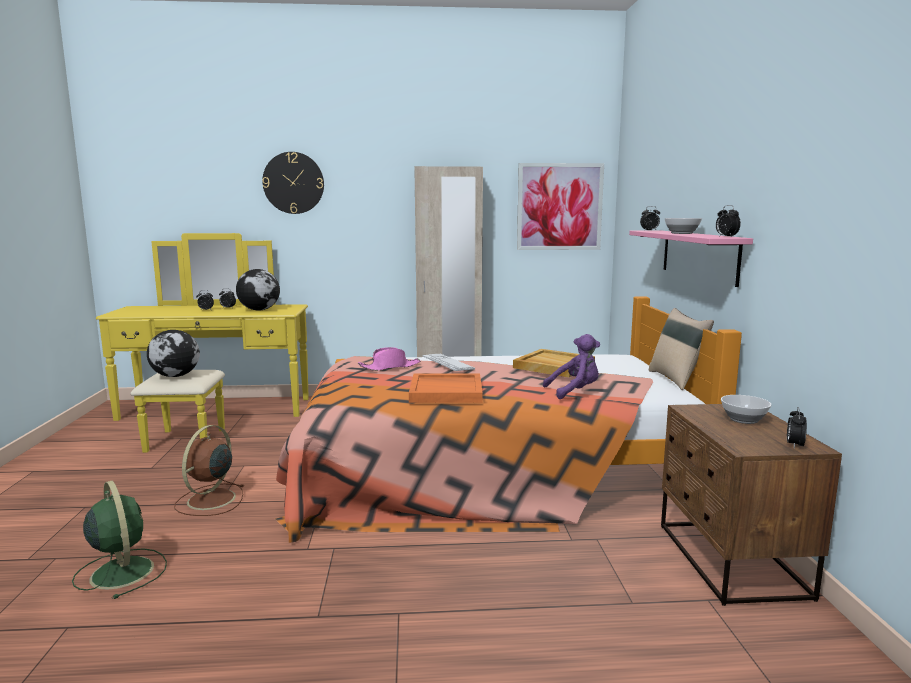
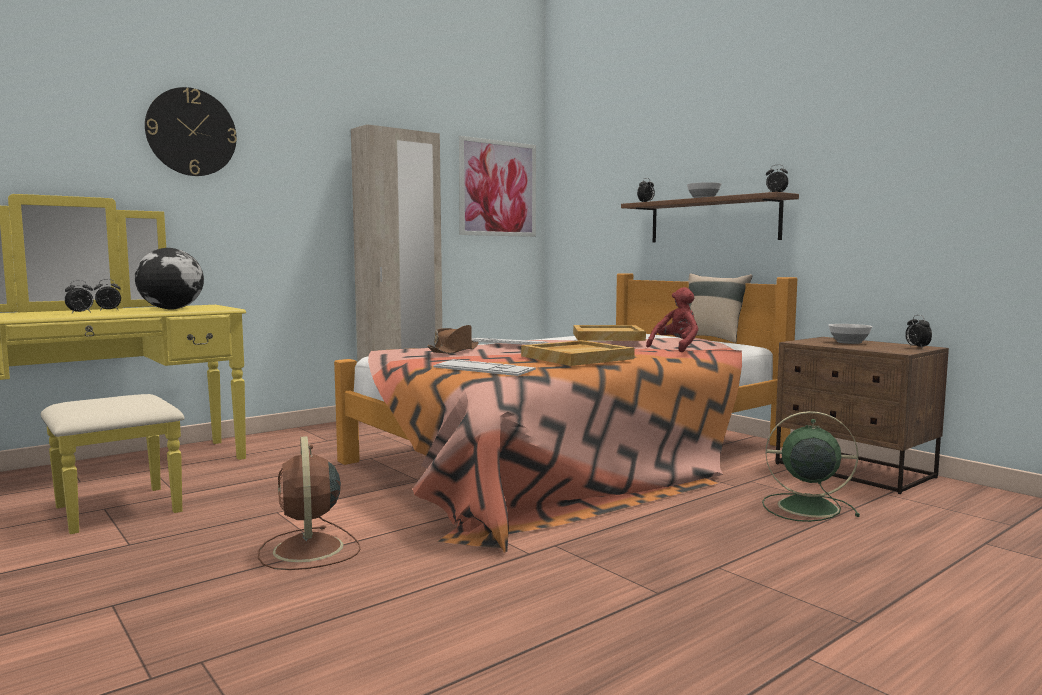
camera: 35 degrees left, 5 degrees down
green fan [72,481,167,599] -> green fan moved to [762,411,860,522]
globe [147,330,200,377] -> none
pink hat [358,347,420,371] -> brown hat [427,325,479,354]
orange tray [409,373,483,403] -> beige tray [521,340,635,366]
purple plush toy [543,334,600,399] -> red plush toy [646,287,698,352]
pink shelf [629,231,753,287] -> brown shelf [621,192,799,243]
none -> keyboard [434,359,536,376]

